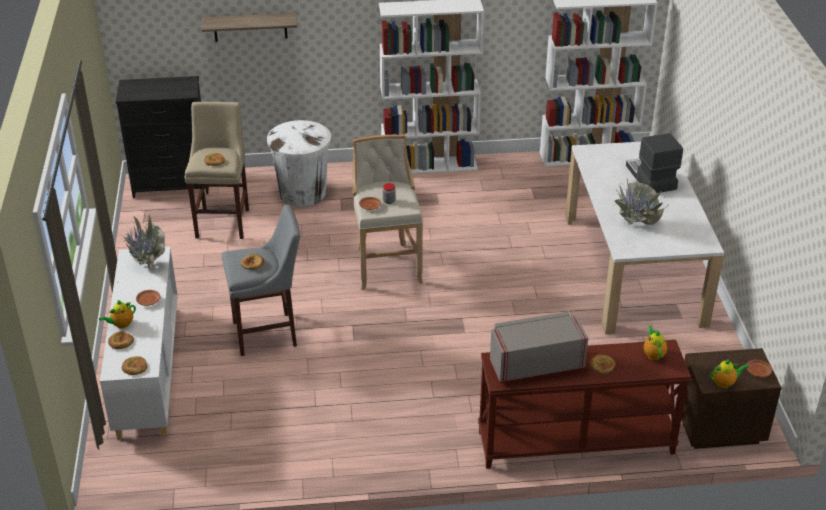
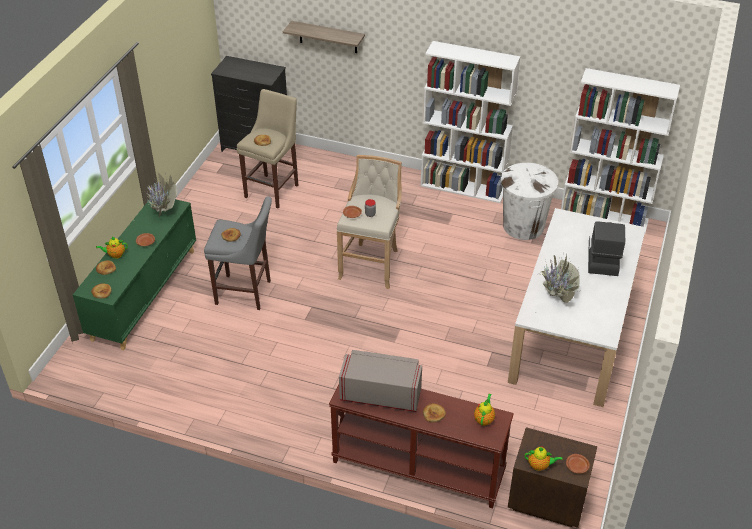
camera: 25 degrees right, 5 degrees up
white cabinet [100,247,178,440] -> green cabinet [73,199,196,350]
white trash can [267,120,331,207] -> white trash can moved to [501,163,558,240]

